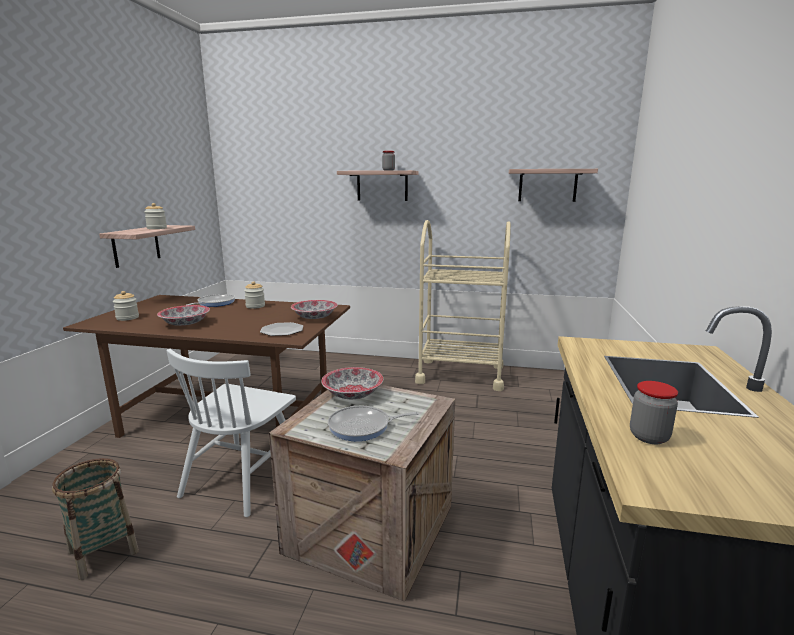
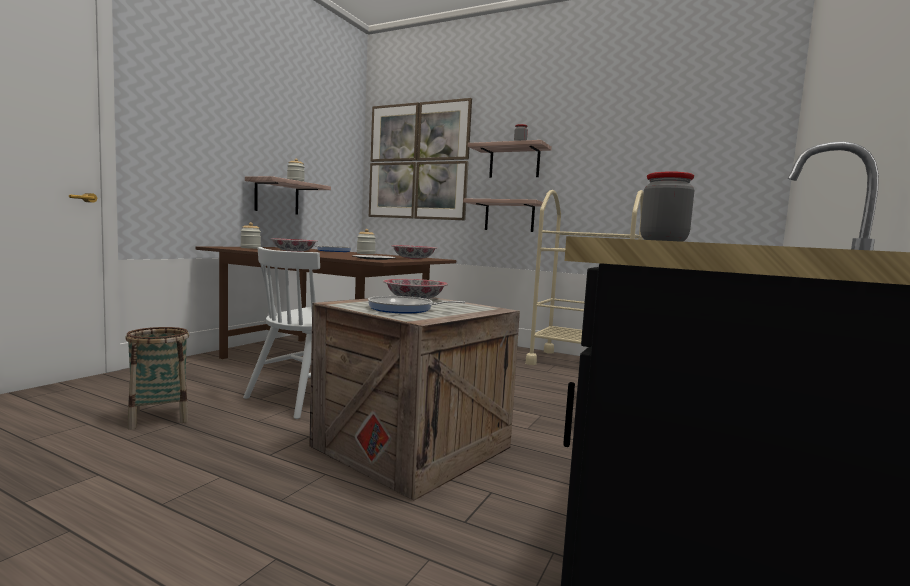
camera: 15 degrees right, 10 degrees down
shelf [509,169,598,202] -> shelf moved to [463,199,543,232]
none -> picture [369,98,472,220]

